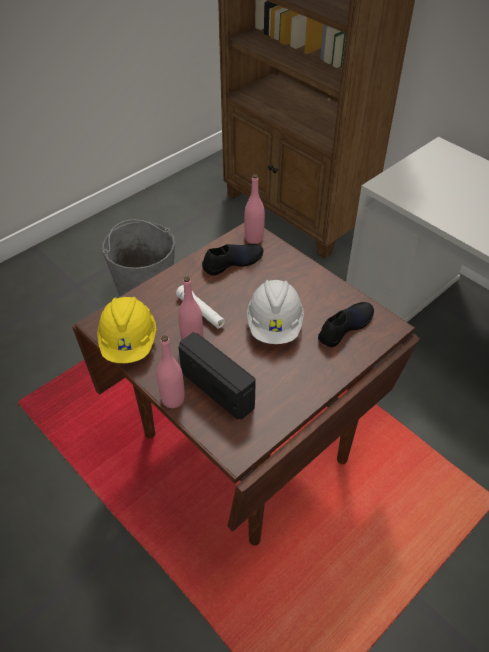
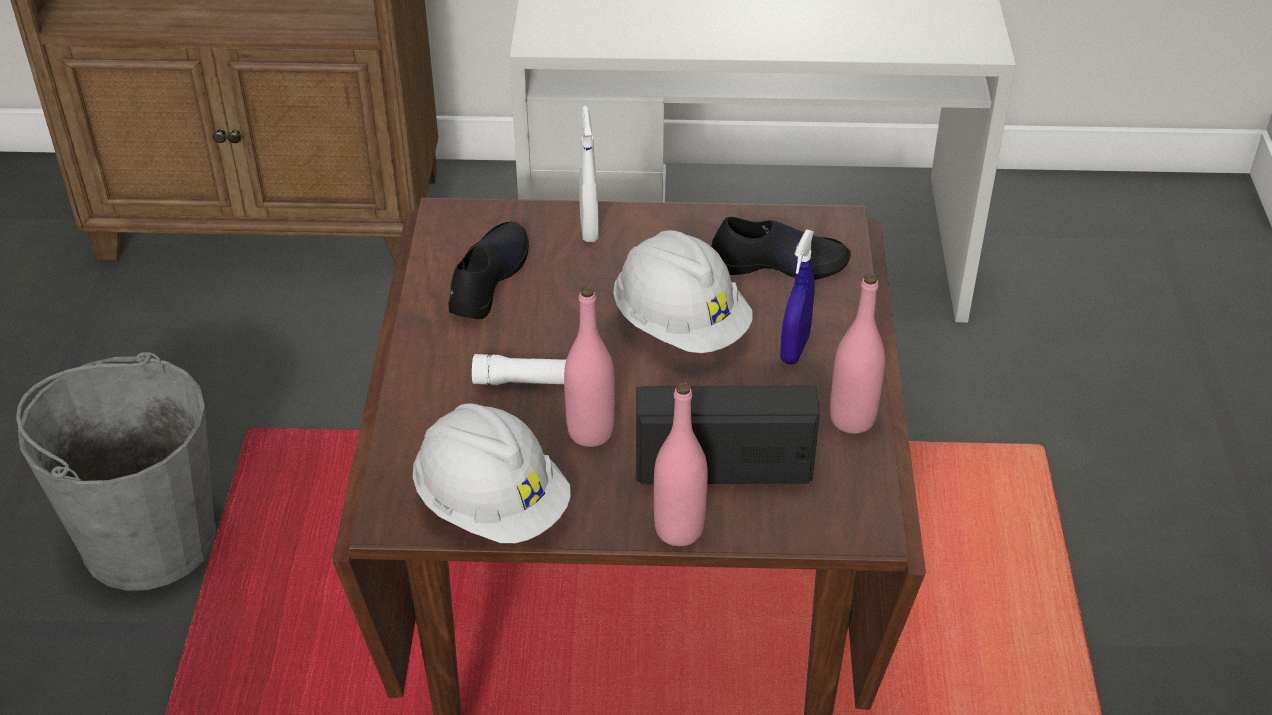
camera: 45 degrees left, 5 degrees down
yellow hard hat [97,296,156,363] -> white hard hat [413,403,571,543]
pink bottle [244,174,265,244] -> pink bottle moved to [830,274,885,434]
black shoe [318,302,374,347] -> black shoe turned 90 degrees clockwise [711,217,851,280]
none -> white spray bottle [579,106,599,242]
none -> blue spray bottle [780,230,815,364]

